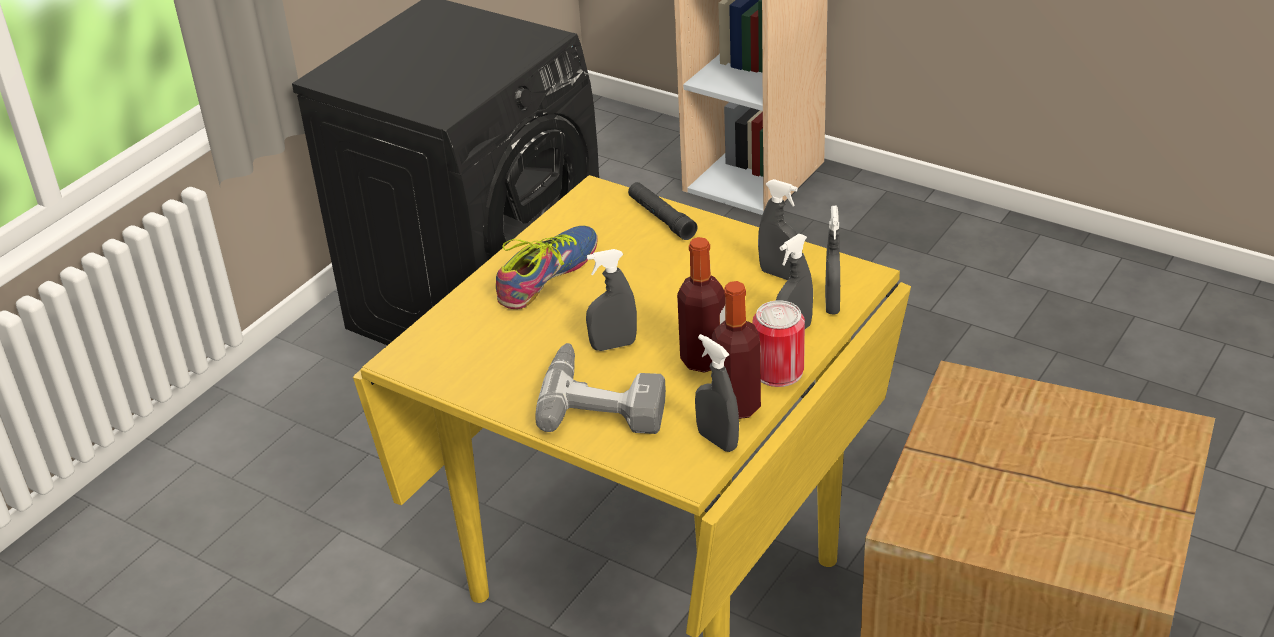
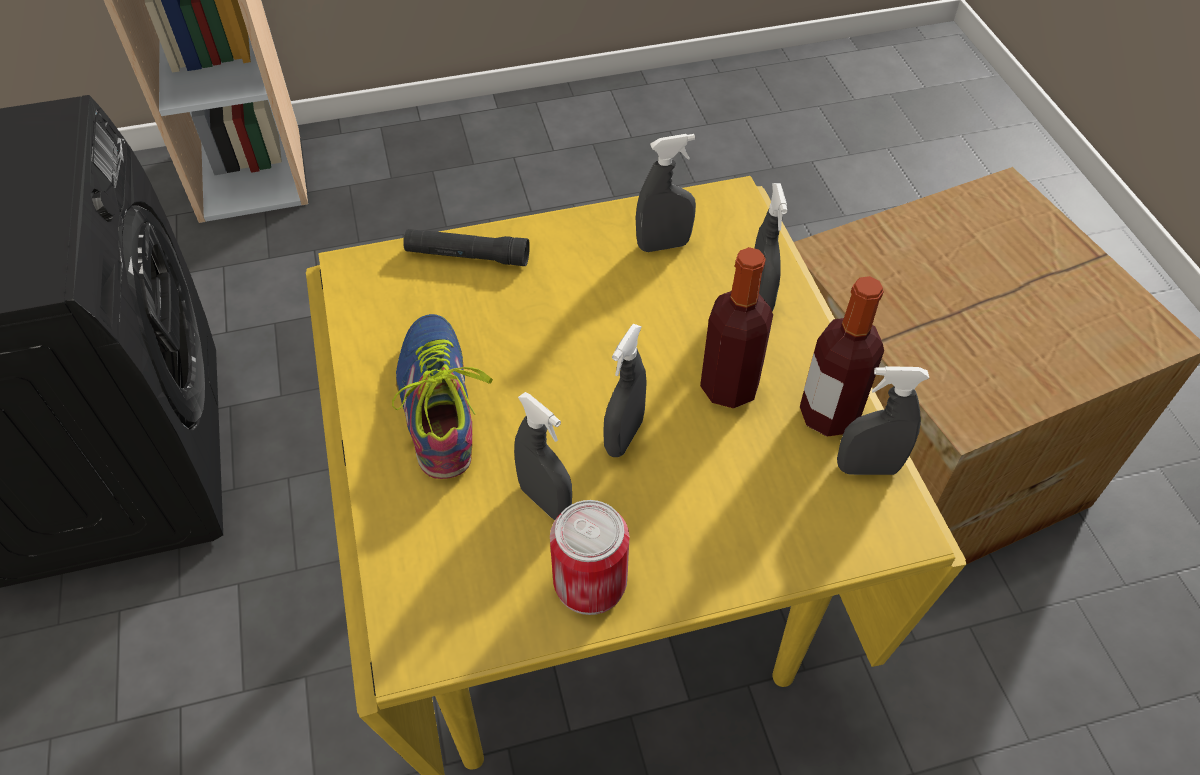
camera: 50 degrees left, 15 degrees up
power drill [535,343,666,434] -> none
can [752,300,805,387] -> can moved to [550,500,629,615]
grey spray bottle [825,206,840,315] -> grey spray bottle moved to [514,392,572,520]

